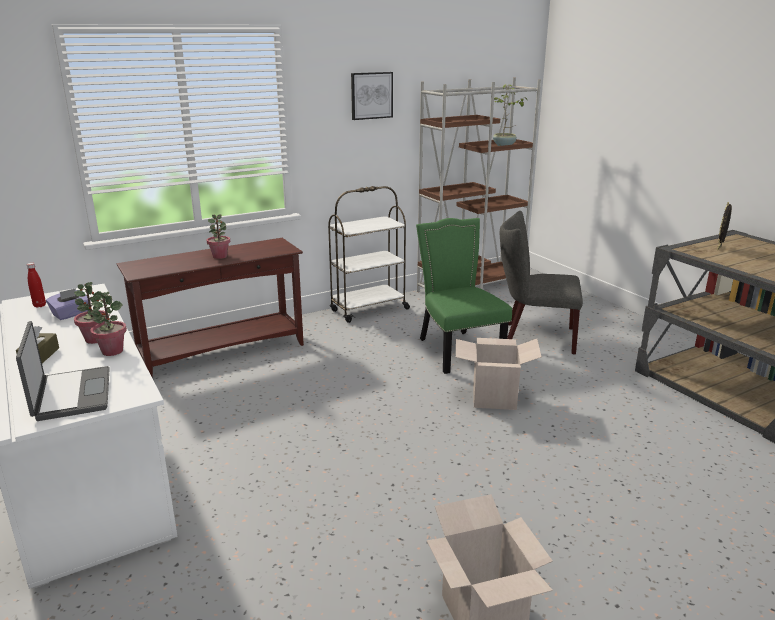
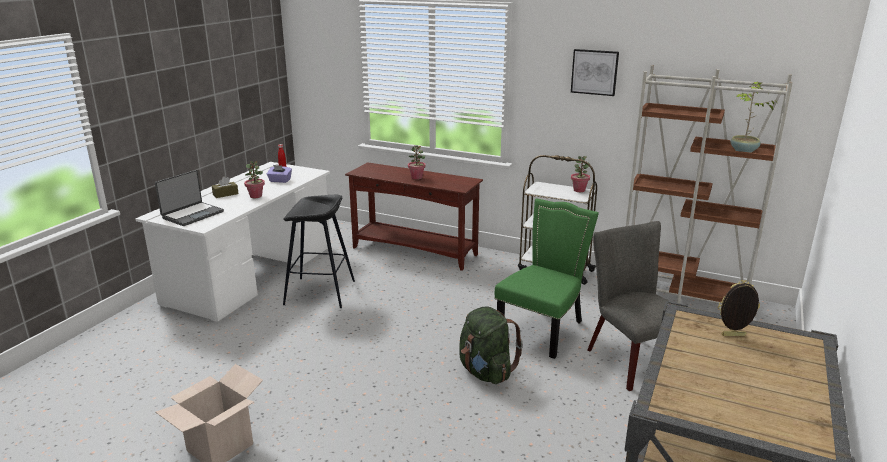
camera: 55 degrees right, 0 degrees up
potted plant [90,292,127,356] -> potted plant moved to [571,156,590,192]
cardboard box [456,338,542,410] -> green backpack [459,307,523,384]
none -> black stool [283,195,355,308]

